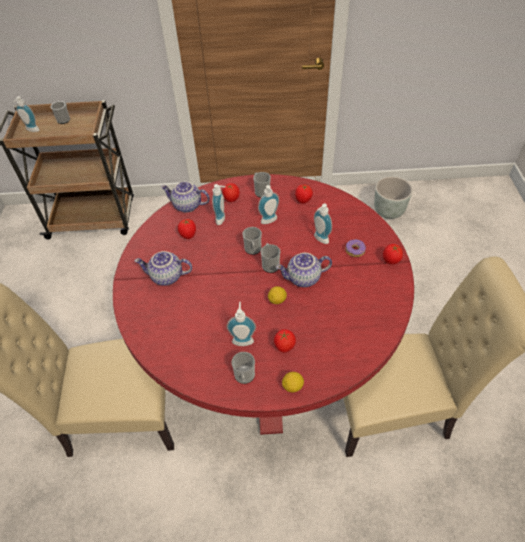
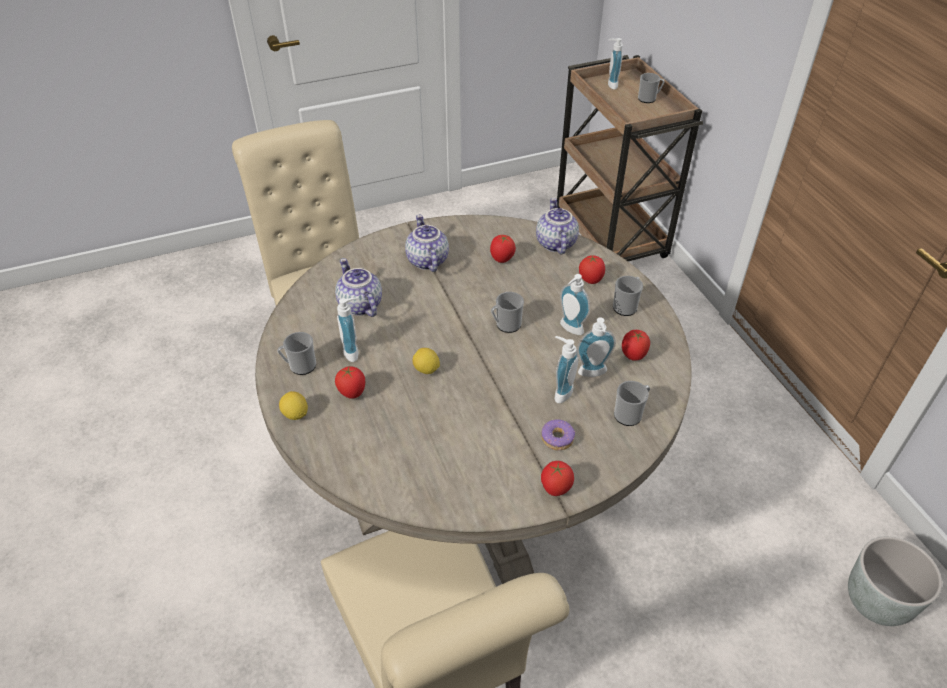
camera: 70 degrees right, 5 degrees down
red dining table [113,174,414,435] -> beige dining table [255,215,692,584]
soap dispenser [212,184,226,225] -> soap dispenser moved to [577,317,616,377]
mug [261,243,280,273] -> mug moved to [614,381,650,426]
teapot [276,253,332,287] -> teapot moved to [335,258,382,317]

